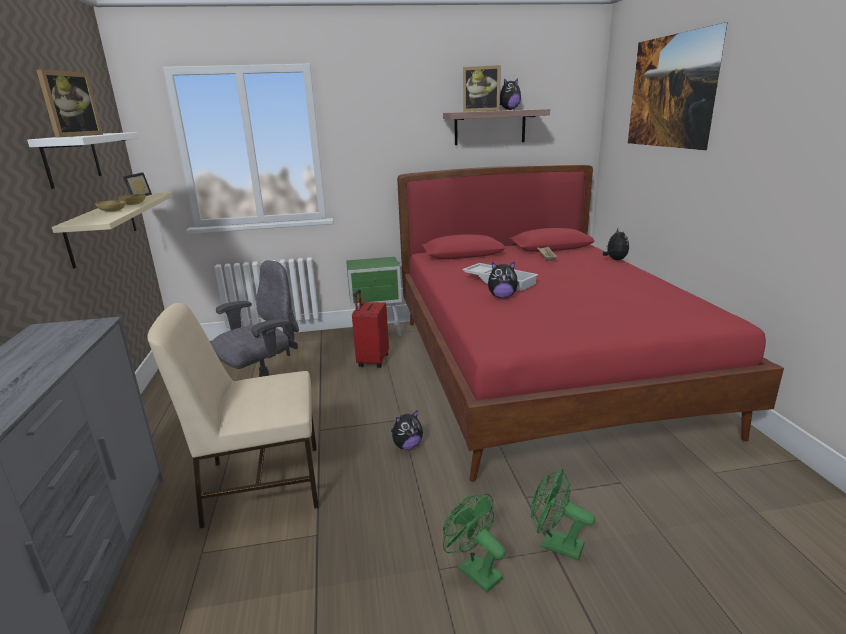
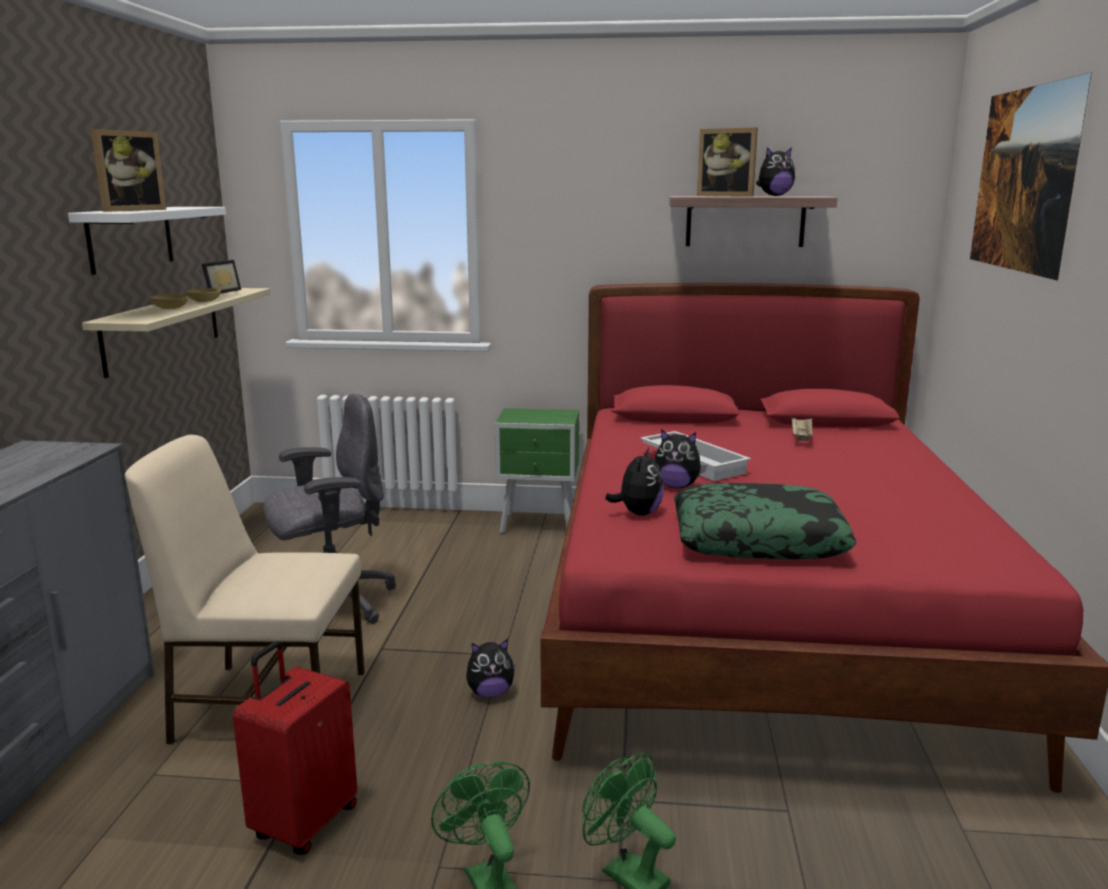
camera: 15 degrees right, 5 degrees down
red suitcase [352,289,389,368] -> red suitcase moved to [233,641,357,855]
plush toy [603,228,629,260] -> plush toy moved to [605,448,664,516]
none -> pillow [674,483,856,559]

